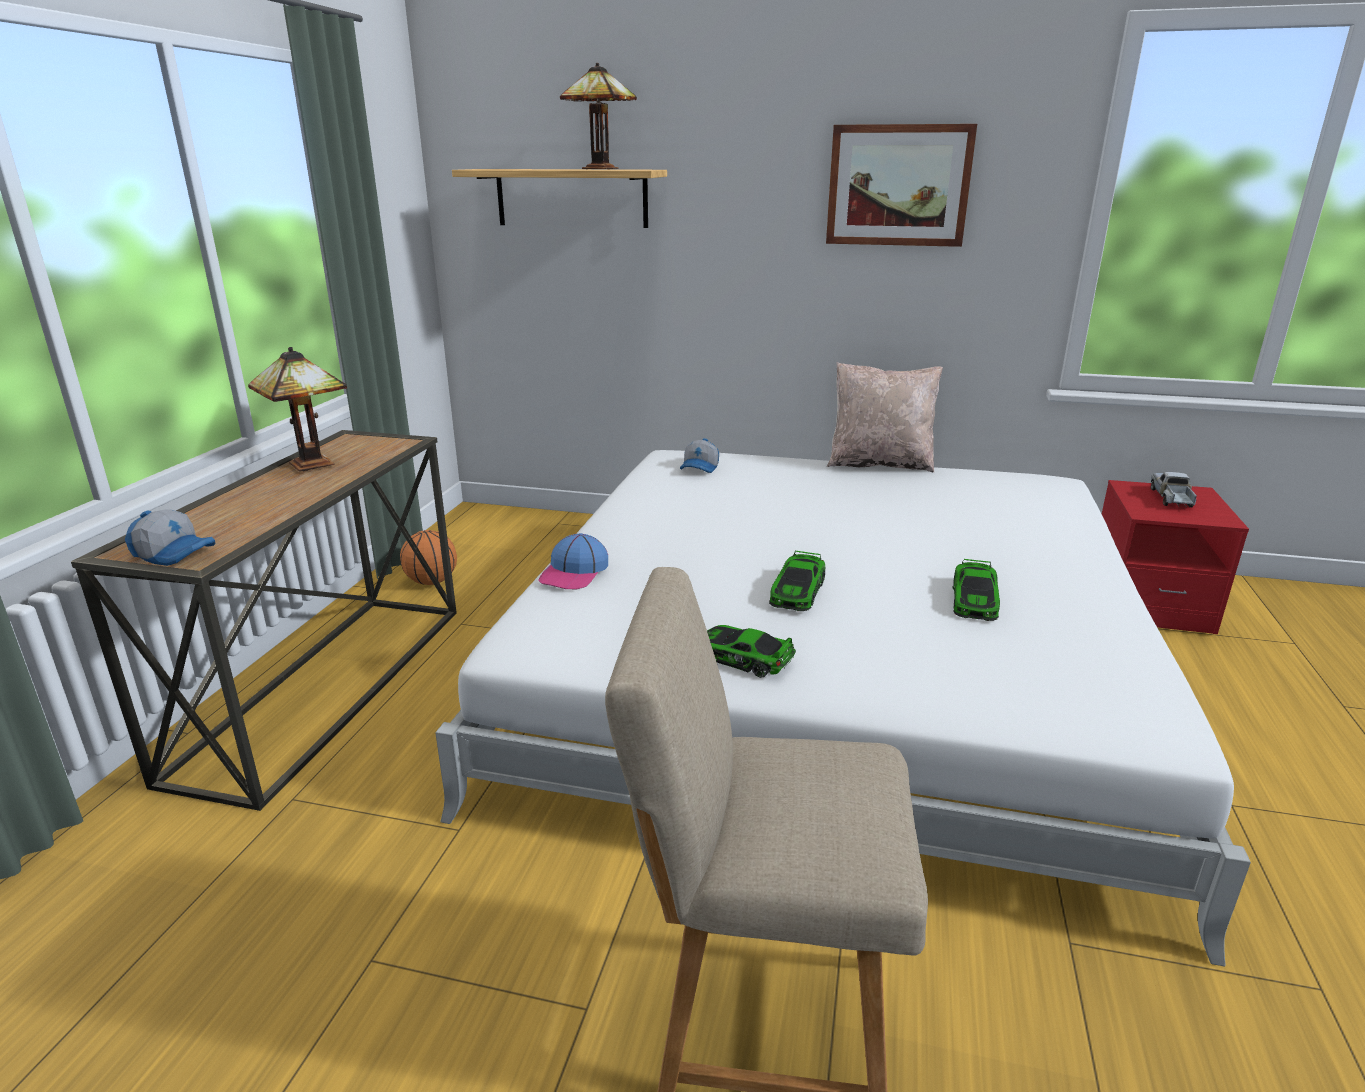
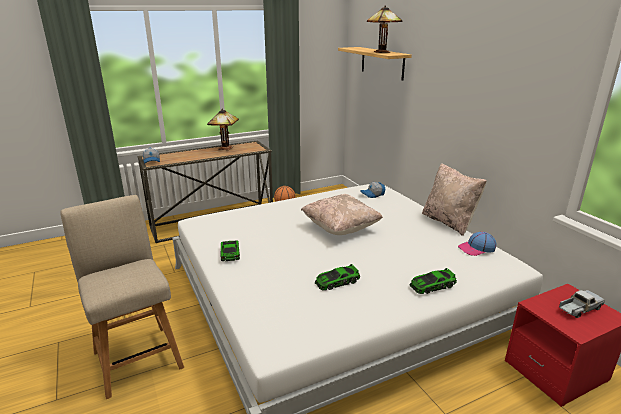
camera: 50 degrees right, 0 degrees up
cap [538,533,609,589] -> cap moved to [458,232,497,256]
toy car [769,551,825,611] -> toy car moved to [410,268,457,294]
picture [826,124,977,247] -> none
none -> beige pillow [301,194,383,235]

